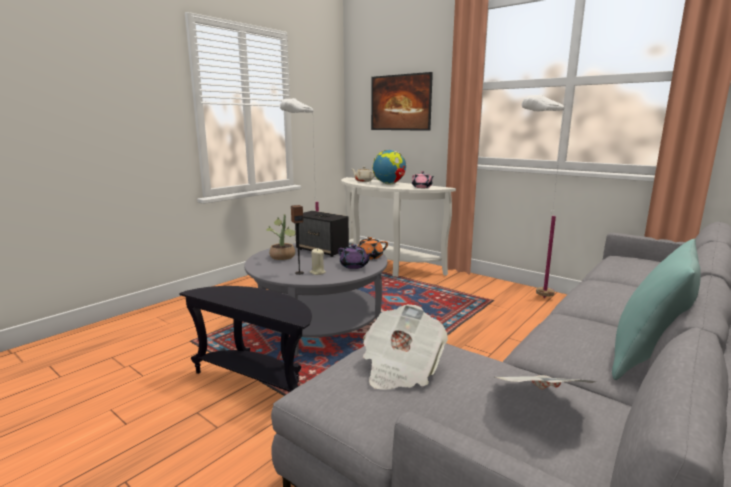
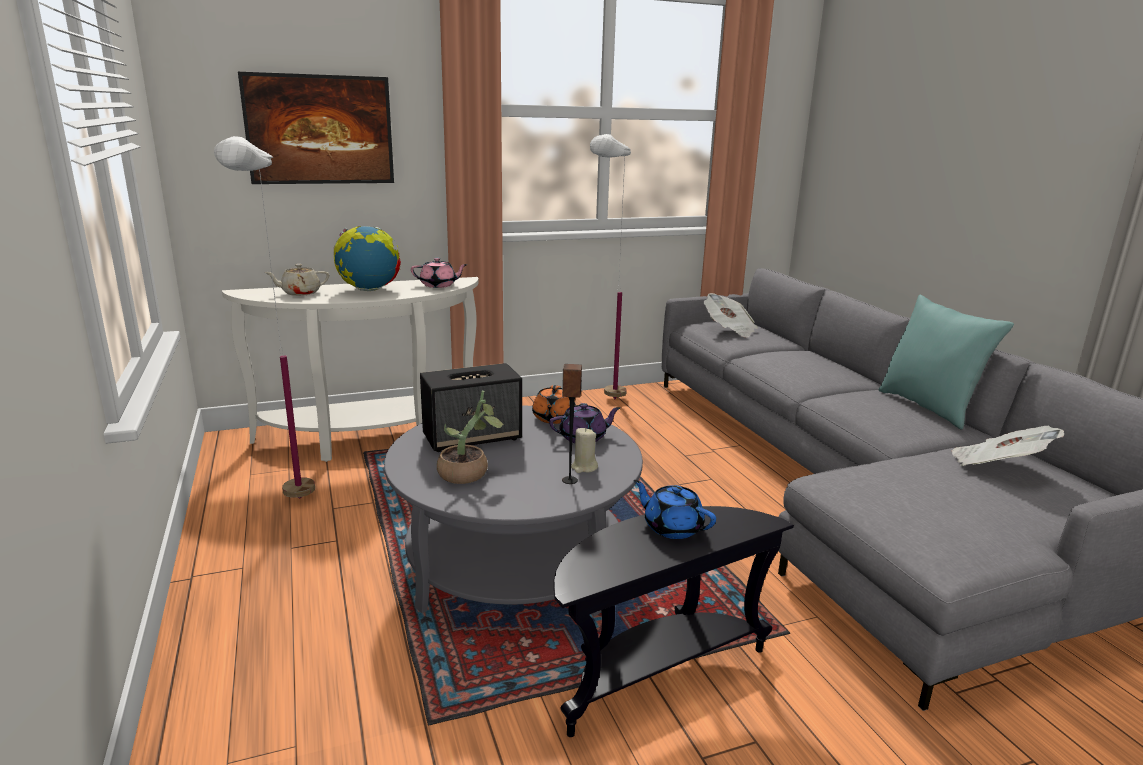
camera: 60 degrees left, 5 degrees up
newspaper [363,304,448,390] -> newspaper moved to [704,293,758,338]
none -> blue teapot [633,480,716,539]

